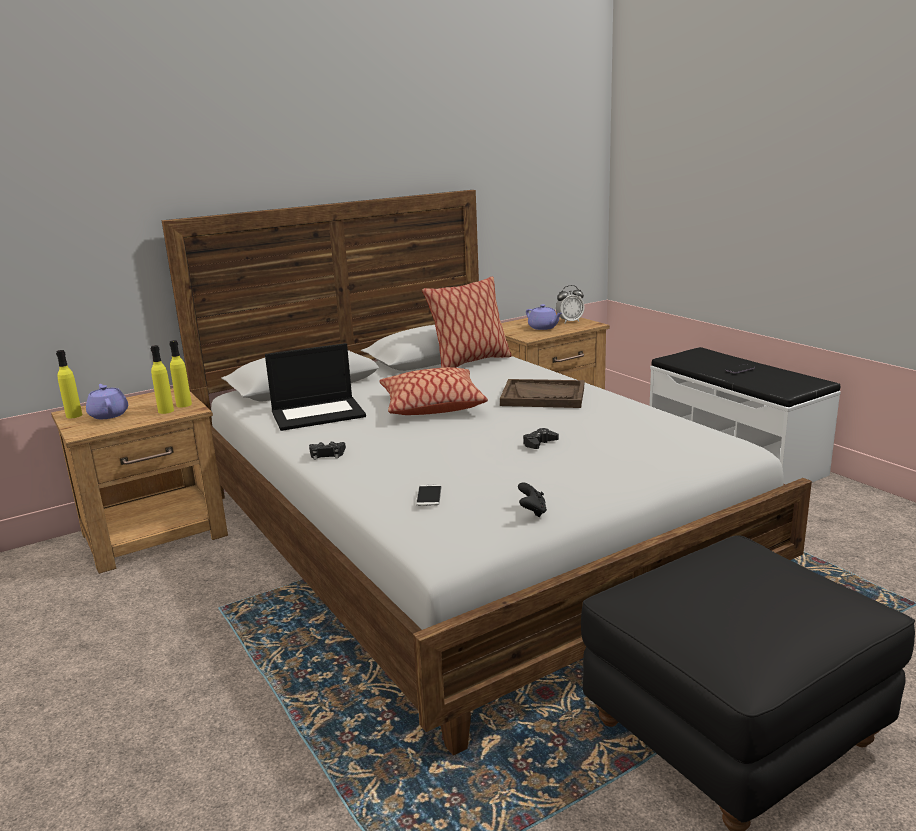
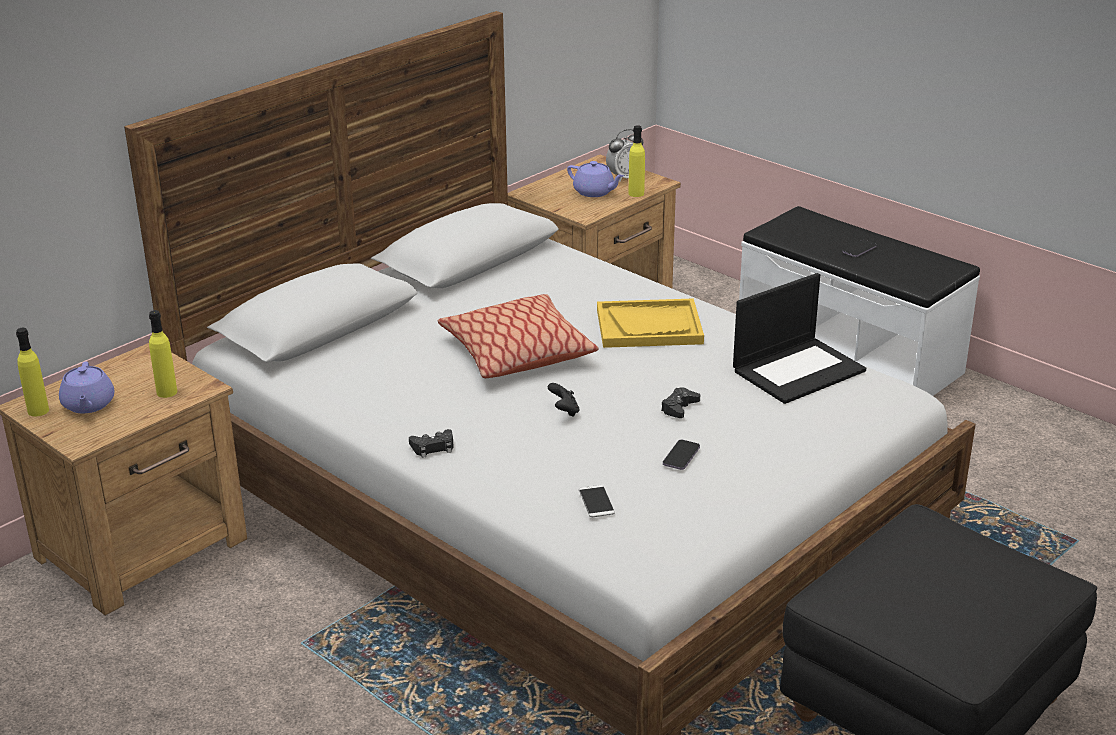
camera: 15 degrees left, 10 degrees up
purple teapot [86,384,128,419] -> purple teapot turned 150 degrees counterclockwise [59,362,114,413]
yellow bottle [169,340,192,408] -> yellow bottle moved to [628,125,645,197]
laptop [265,343,366,431] -> laptop moved to [733,273,866,404]
pillow [422,277,512,368] -> none
brown tray [500,379,584,408] -> yellow tray [597,299,704,348]
black game controller [518,482,547,517] -> black game controller moved to [548,383,580,417]
none -> phone [663,440,700,470]

